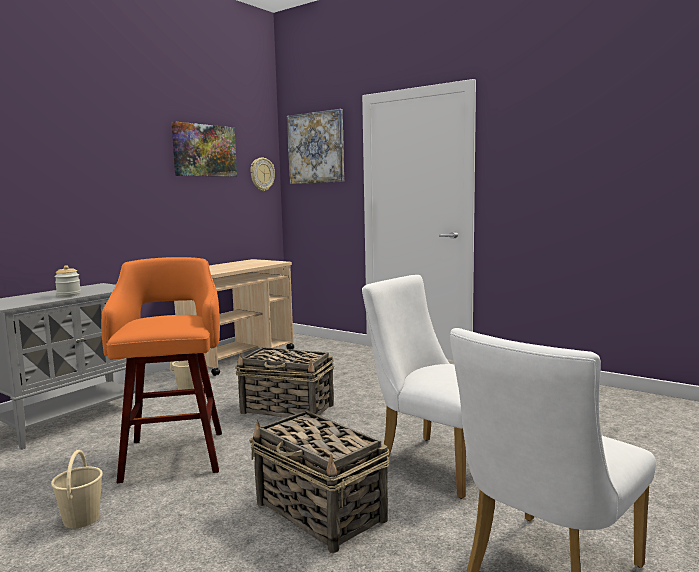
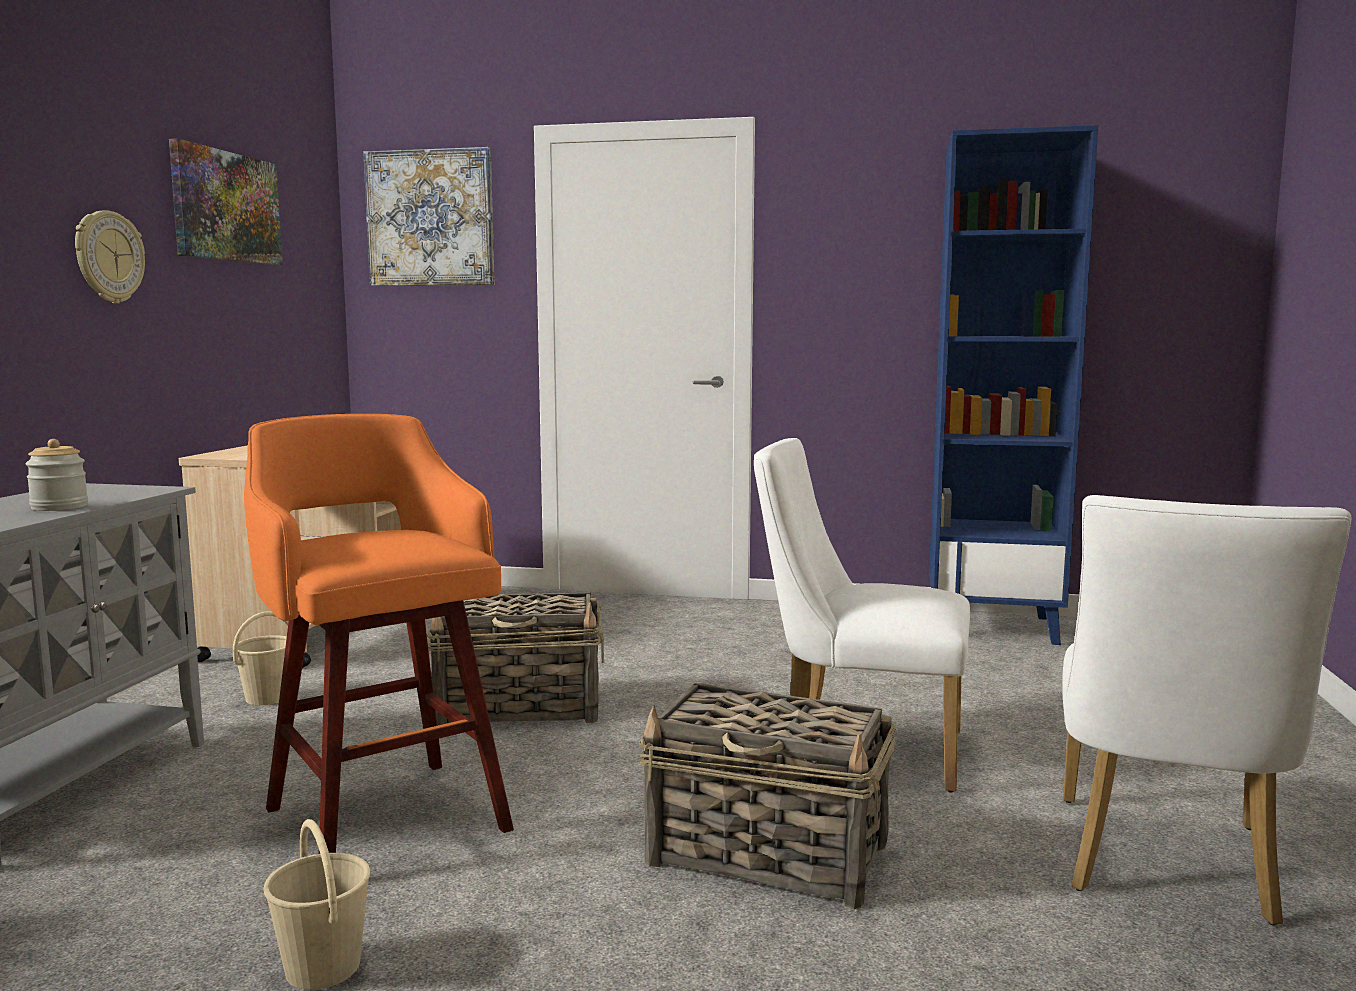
camera: 25 degrees left, 0 degrees up
wall clock [250,158,275,191] -> wall clock moved to [75,210,145,304]
none -> blue bookcase [929,125,1098,645]

